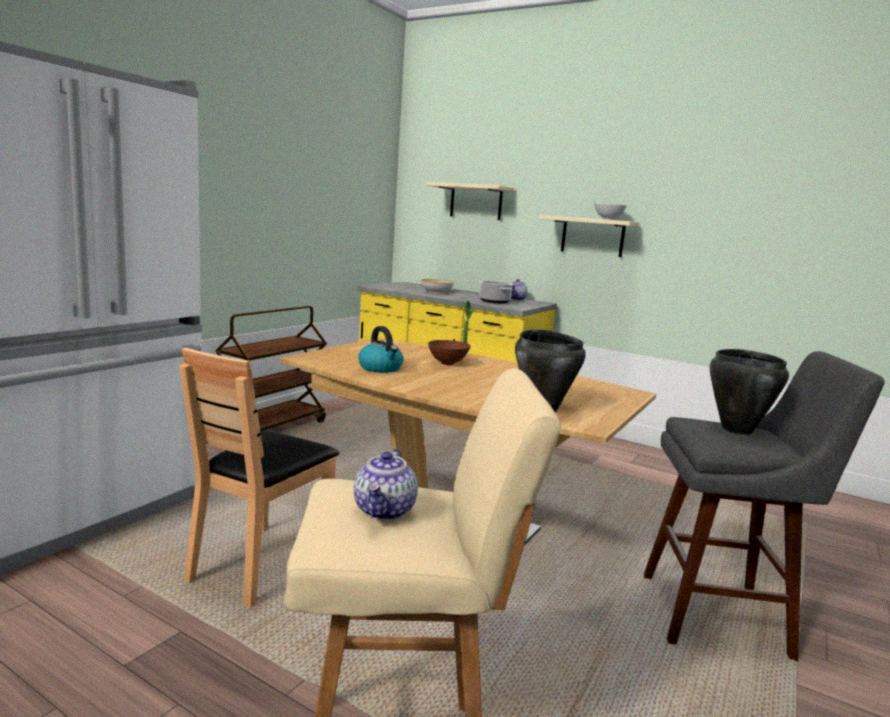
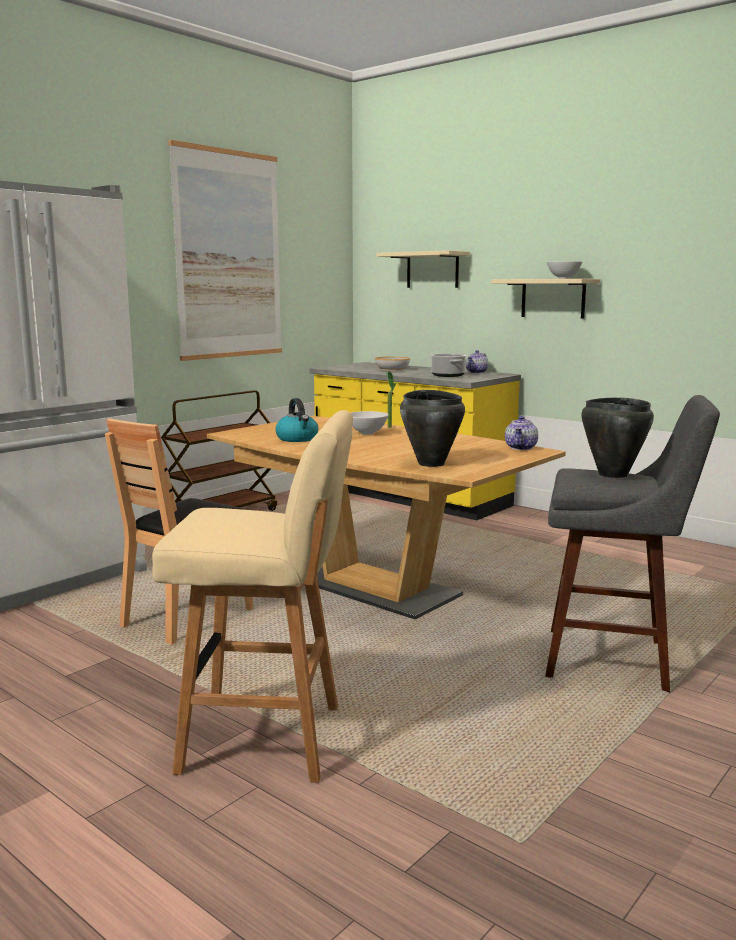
camera: 10 degrees right, 0 degrees up
teapot [354,449,418,520] -> teapot moved to [505,416,538,450]
brown bowl [428,340,471,365] -> white bowl [351,411,388,435]
none -> picture [169,140,282,361]

